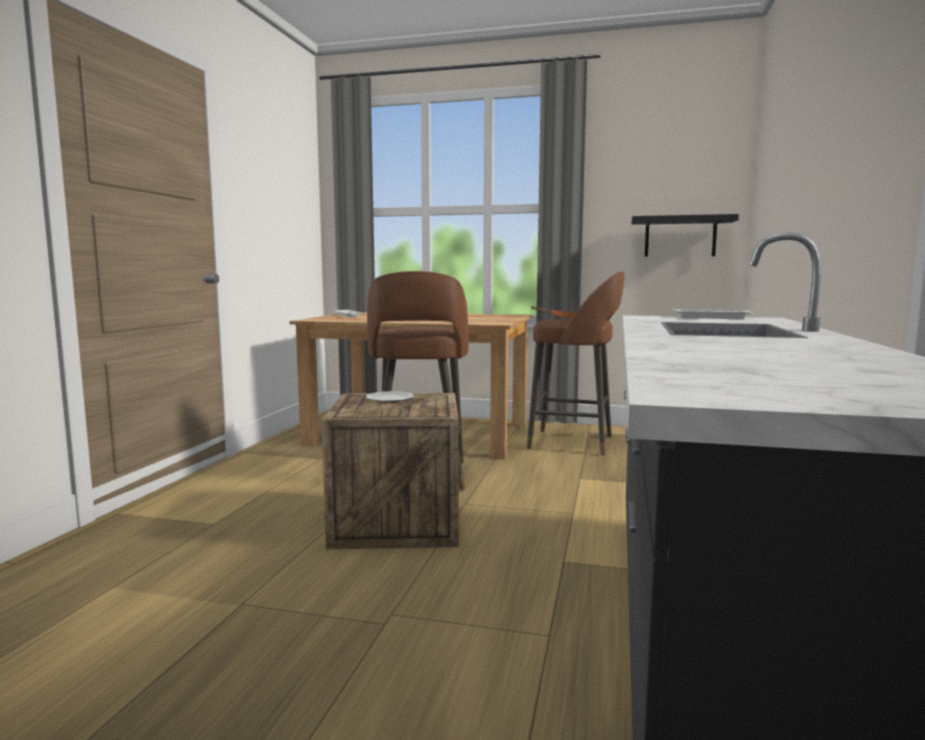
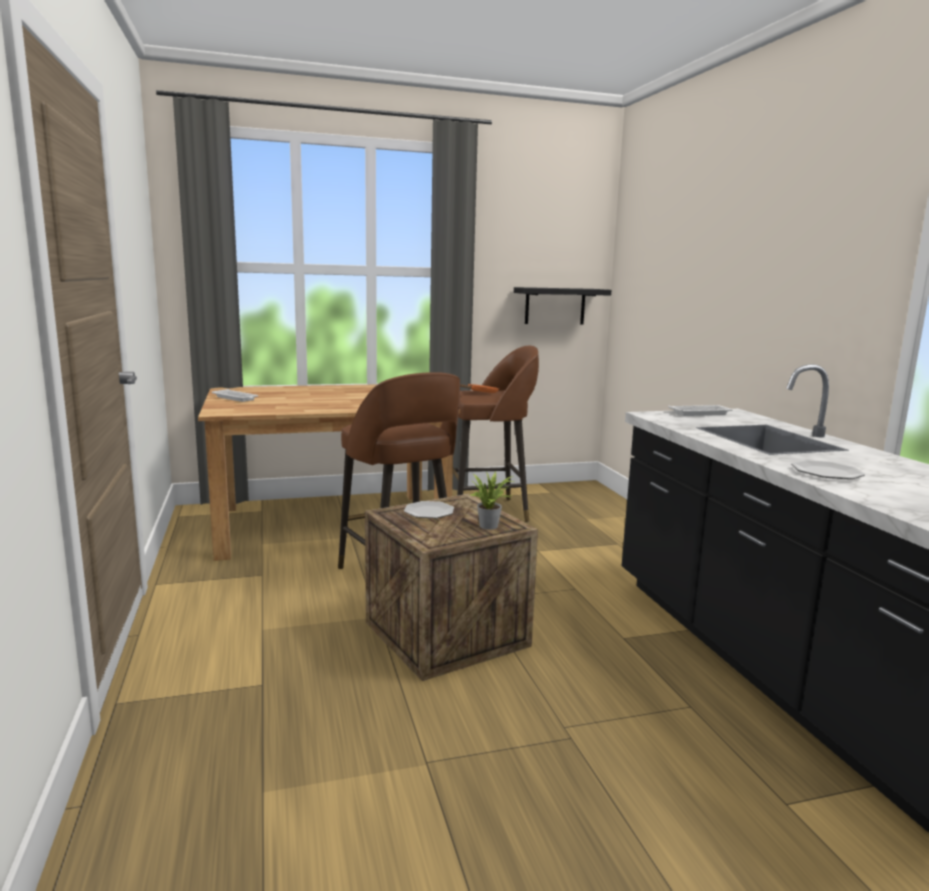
camera: 30 degrees left, 5 degrees up
none -> potted plant [469,470,516,530]
none -> plate [791,460,865,479]

